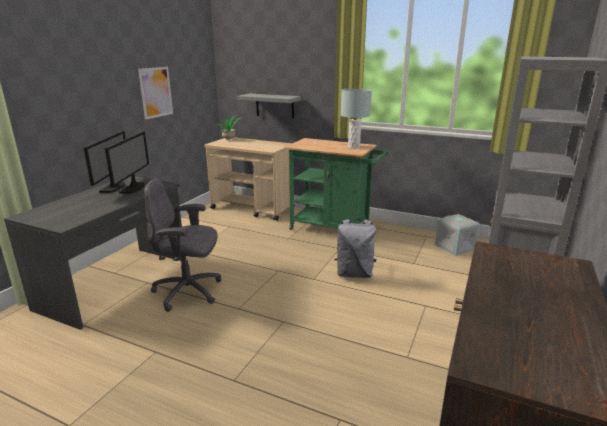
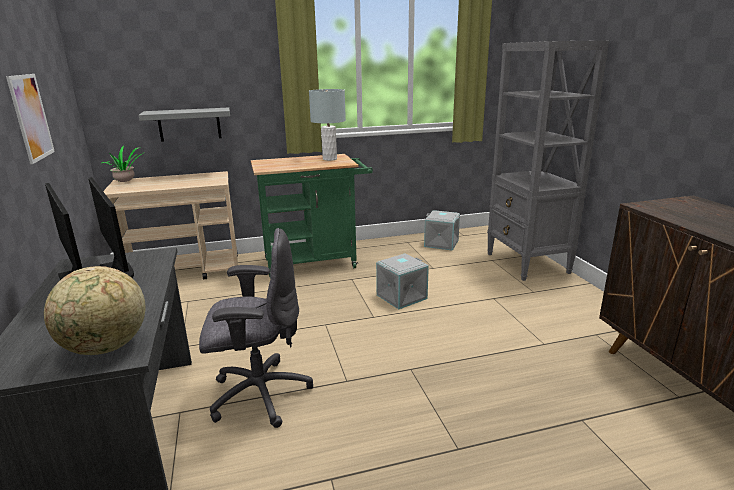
camera: 40 degrees left, 0 degrees up
grey office chair [144,179,221,312] -> grey office chair turned 150 degrees counterclockwise [199,228,313,428]
grey backpack [334,219,376,278] -> grey storage box [376,254,429,309]
none -> globe [44,266,146,355]

